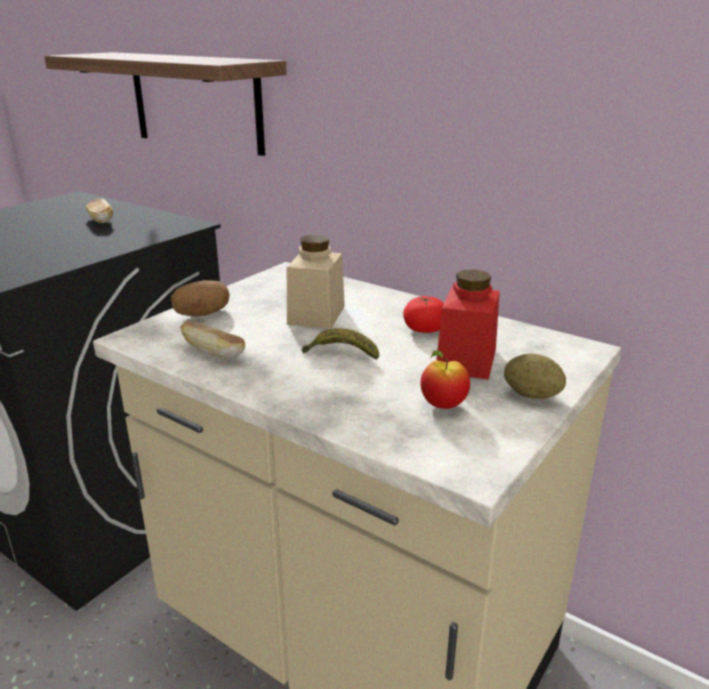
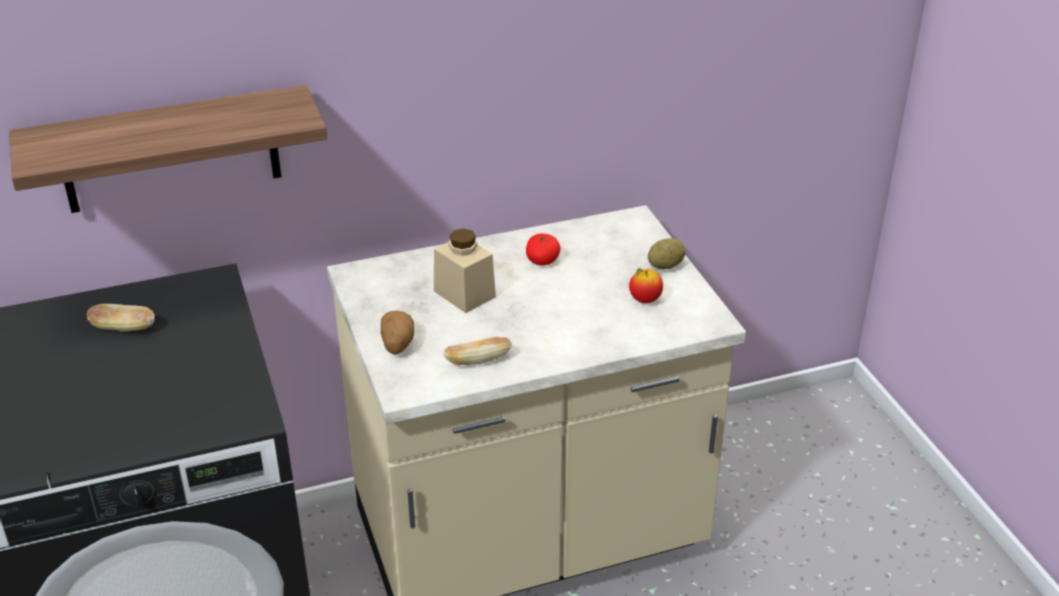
camera: 55 degrees left, 10 degrees up
banana [302,328,379,360] -> none
red jar [437,270,500,380] -> none

